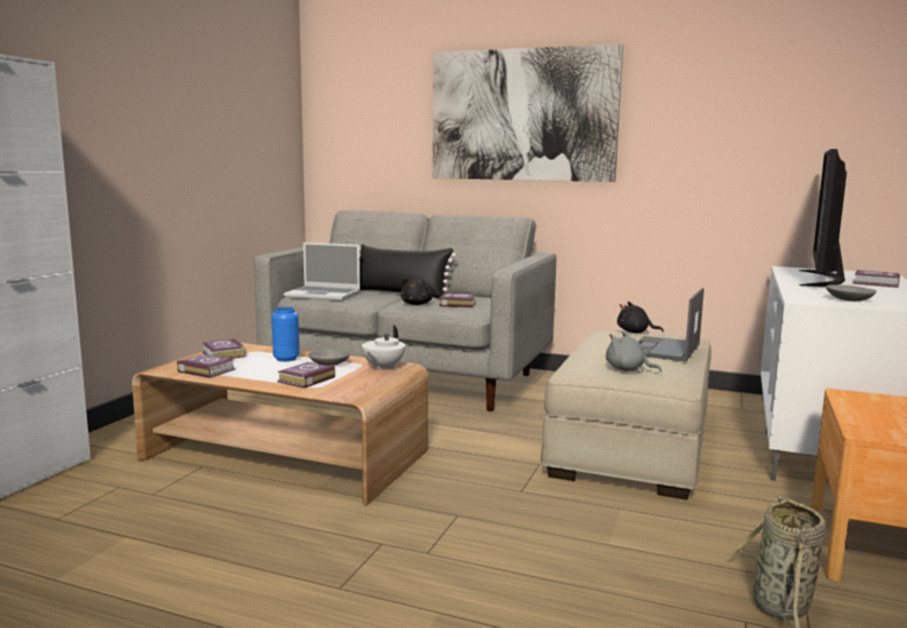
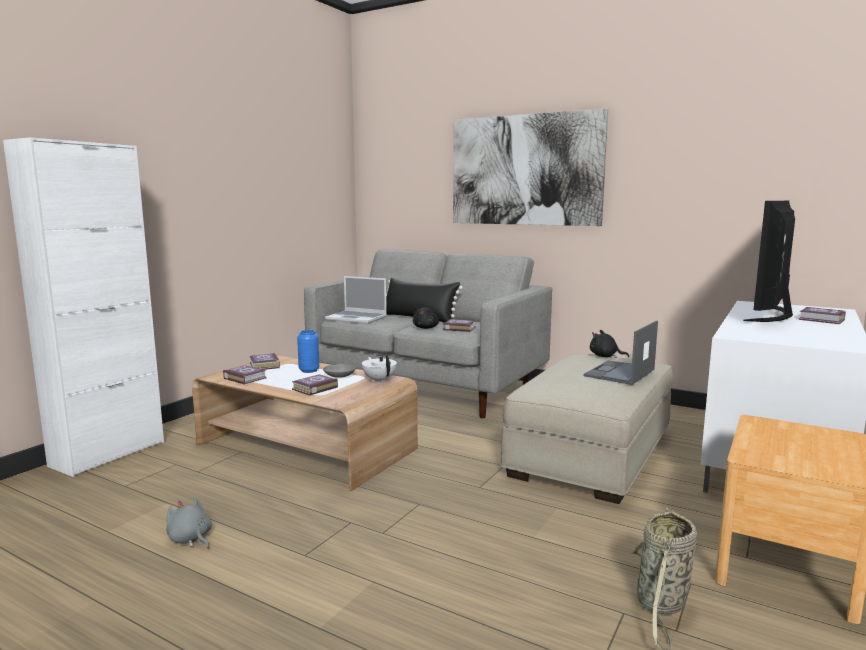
camera: 10 degrees right, 0 degrees up
white teapot [362,325,406,370] -> white teapot turned 120 degrees clockwise [362,355,397,383]
grey plush toy [606,331,662,373] -> grey plush toy moved to [166,497,212,548]
grey bowl [826,285,876,301] -> none

